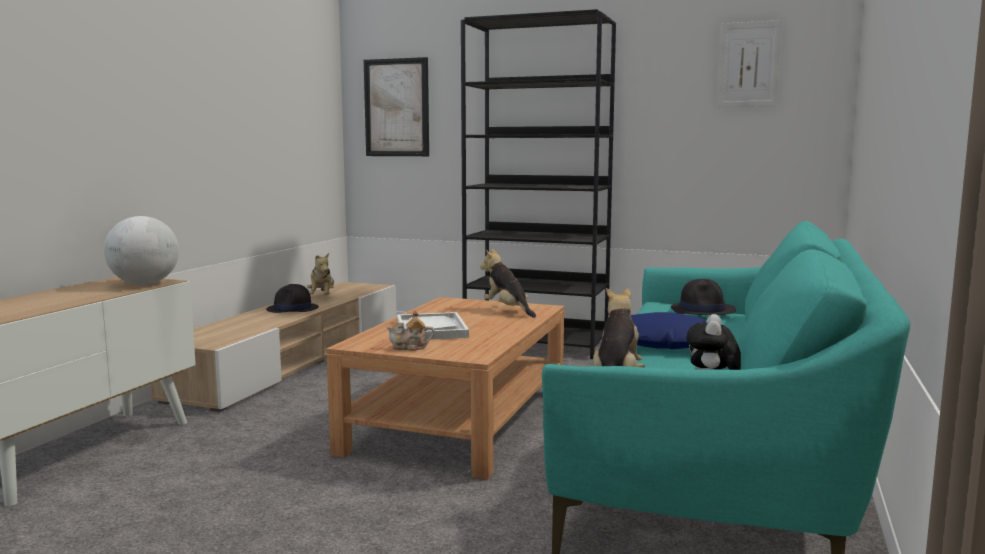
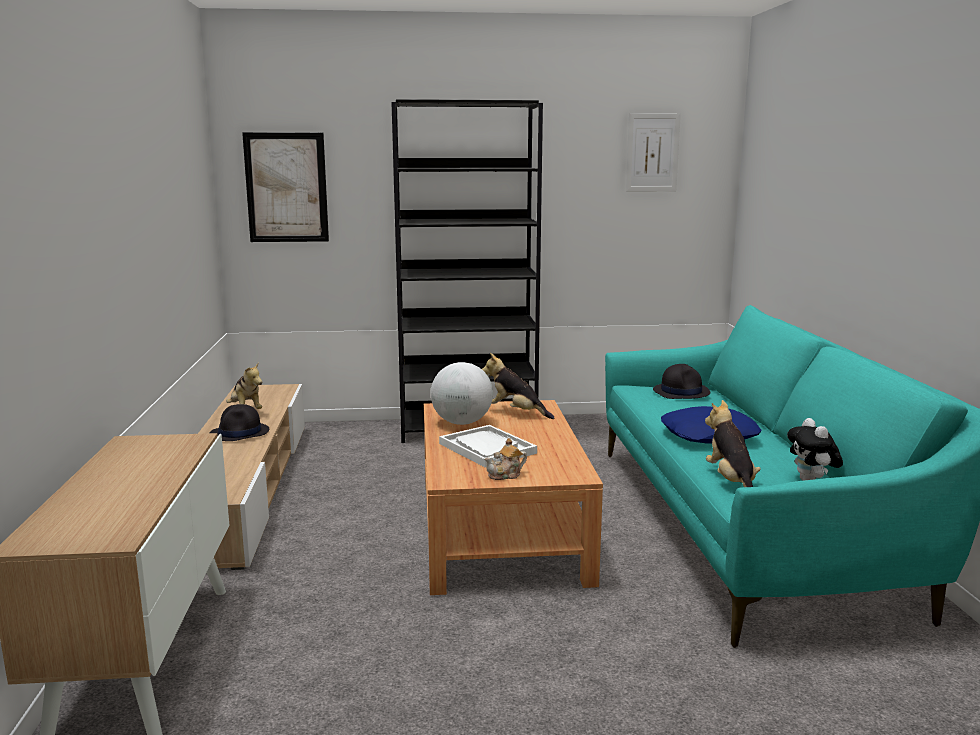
camera: 25 degrees left, 5 degrees up
globe [104,216,179,285] -> globe moved to [431,362,493,425]

